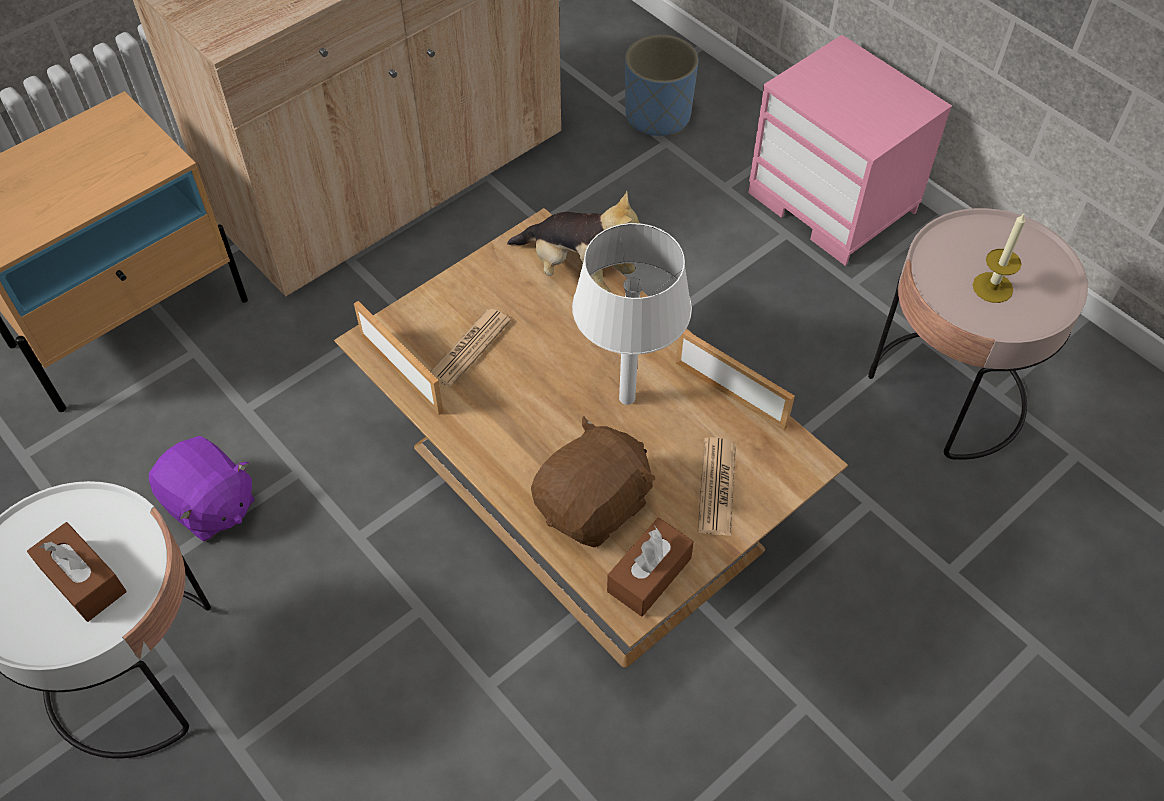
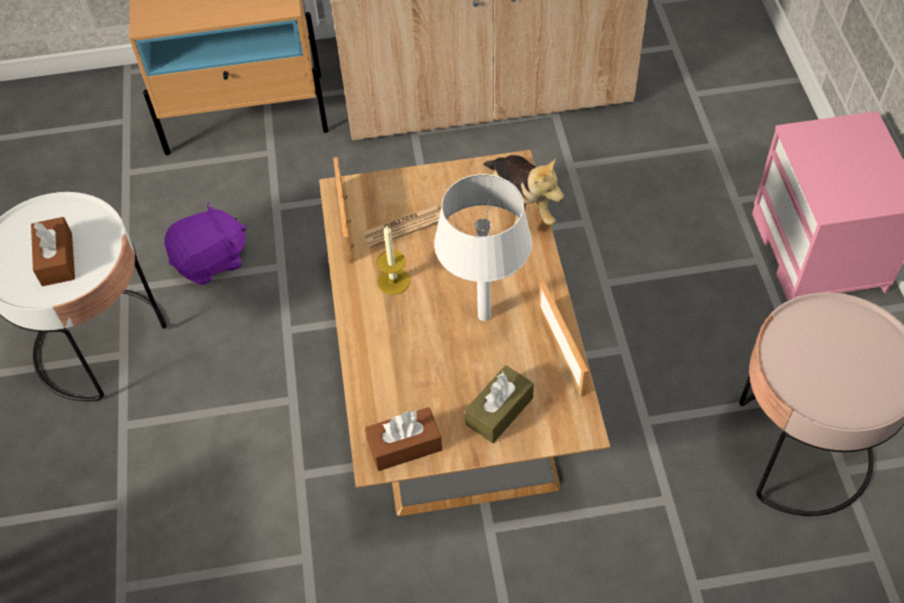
camera: 35 degrees right, 0 degrees up
purple plush toy [149,436,255,542] -> purple plush toy turned 105 degrees counterclockwise [165,202,247,285]
brown plush toy [531,416,656,547] -> none
blue planter [625,35,698,136] -> none
newspaper [698,437,736,536] -> brown tissue box [465,365,534,443]
candle [973,213,1026,303] -> candle moved to [377,224,410,295]

